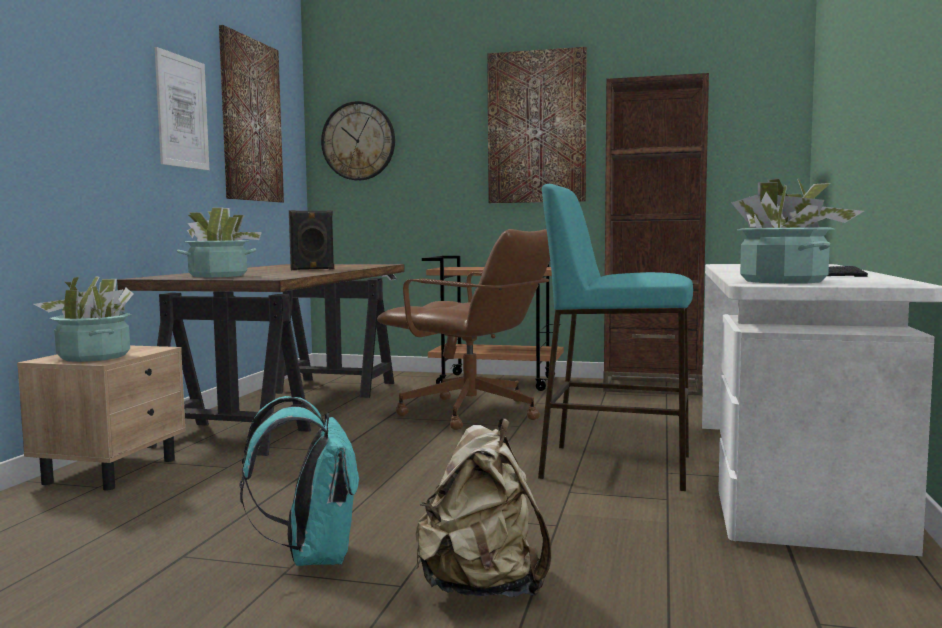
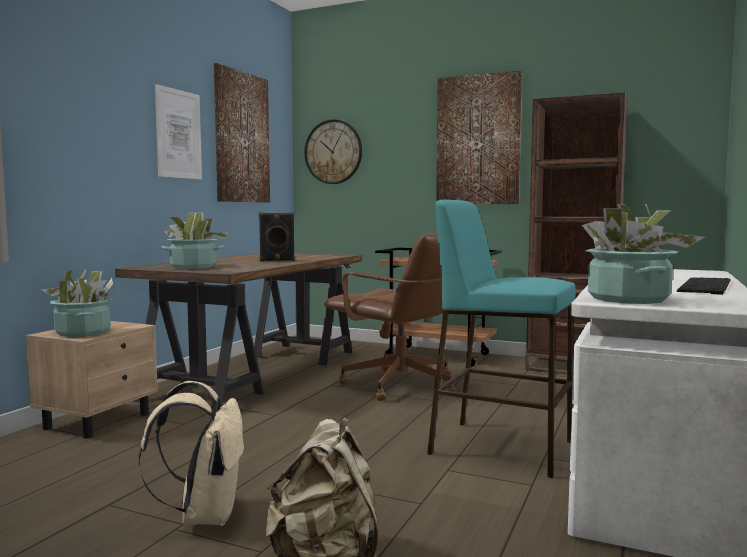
camera: 10 degrees right, 0 degrees up
turquoise backpack [240,396,360,566] -> beige backpack [138,381,246,526]

